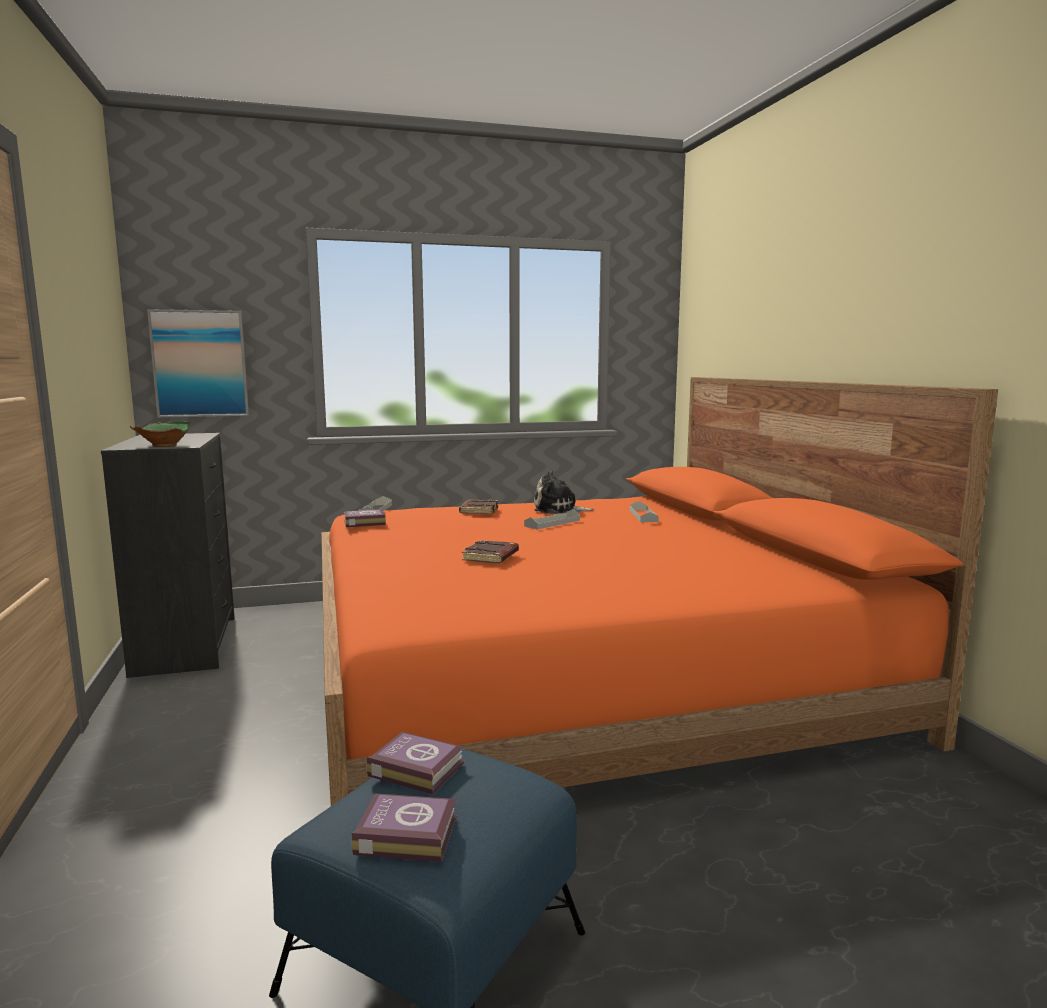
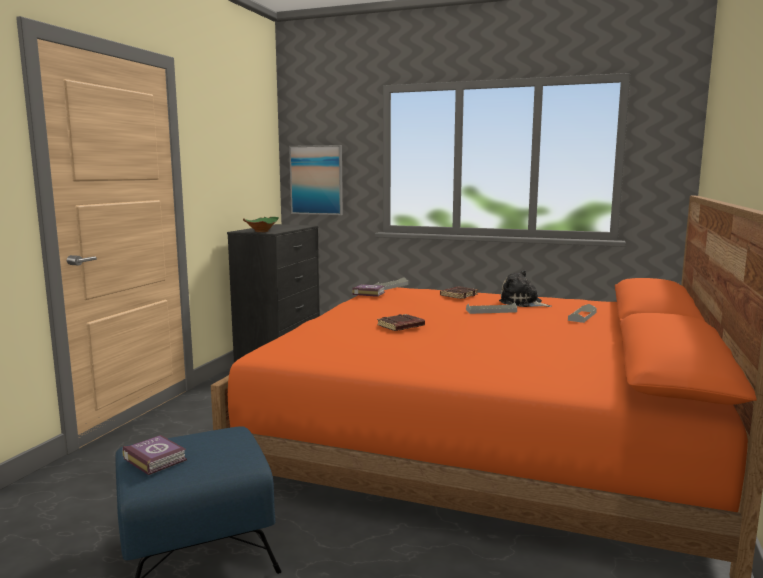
camera: 35 degrees right, 0 degrees up
book [366,732,464,794] -> none

